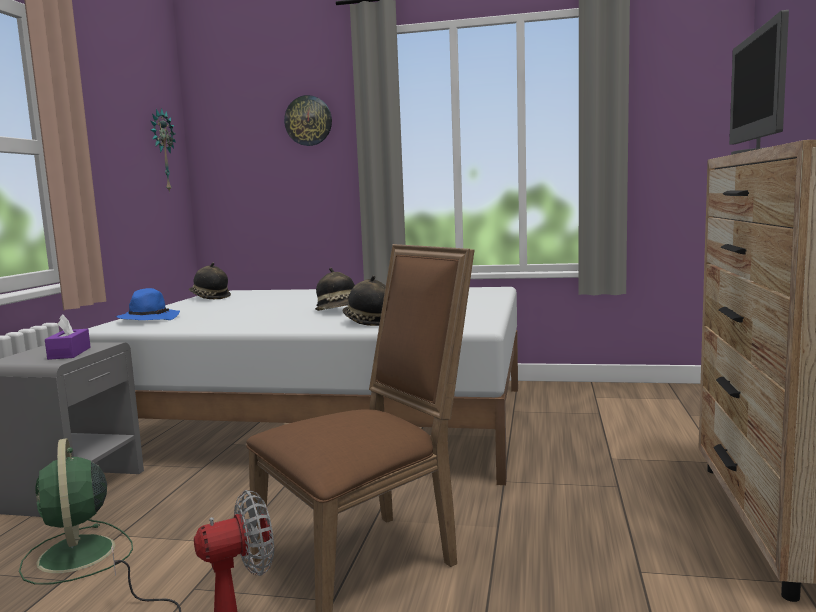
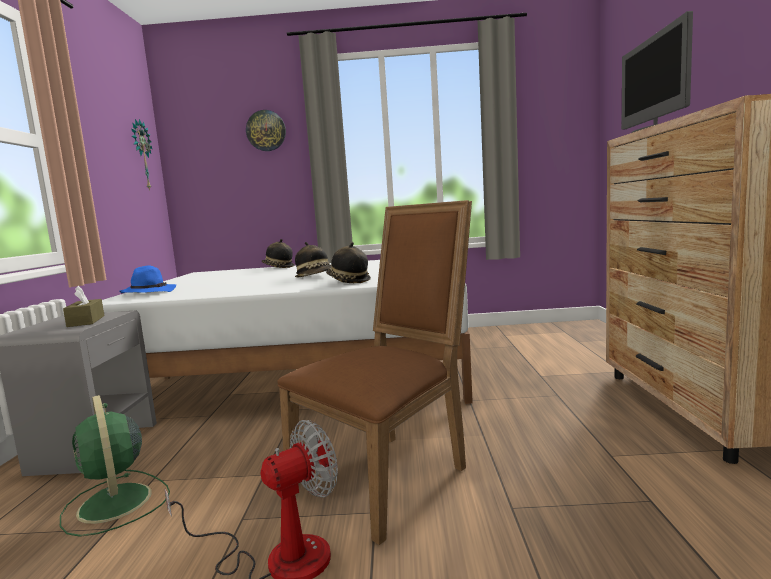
camera: 10 degrees left, 0 degrees up
purple tissue box [45,315,91,360] -> brown tissue box [63,286,104,327]
hat [189,263,231,299] -> hat moved to [262,239,294,268]

